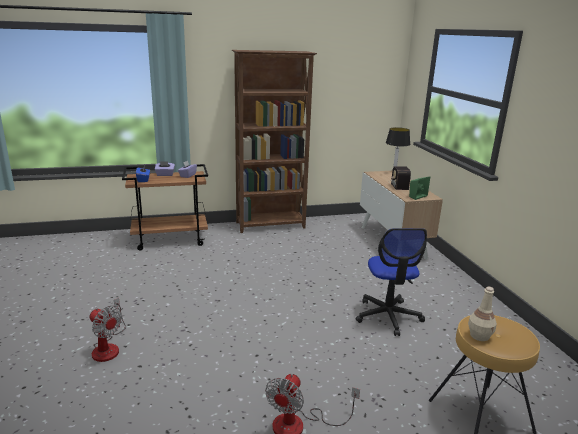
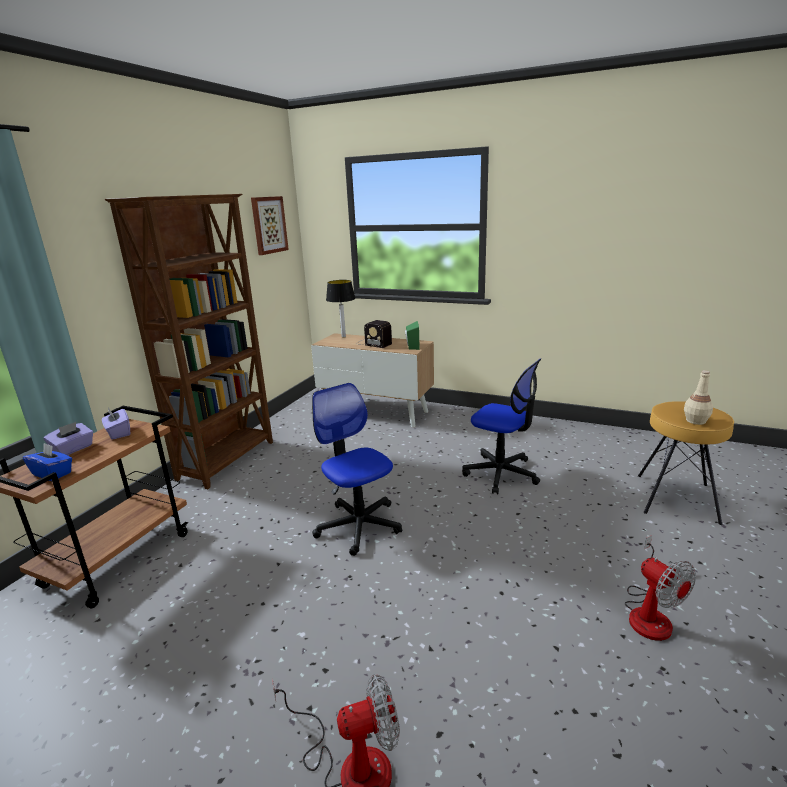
camera: 50 degrees left, 0 degrees up
none -> picture [251,196,289,255]
none -> office chair [312,383,402,556]

